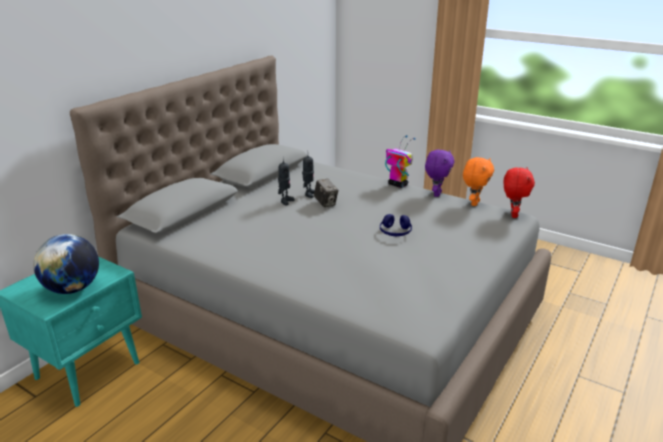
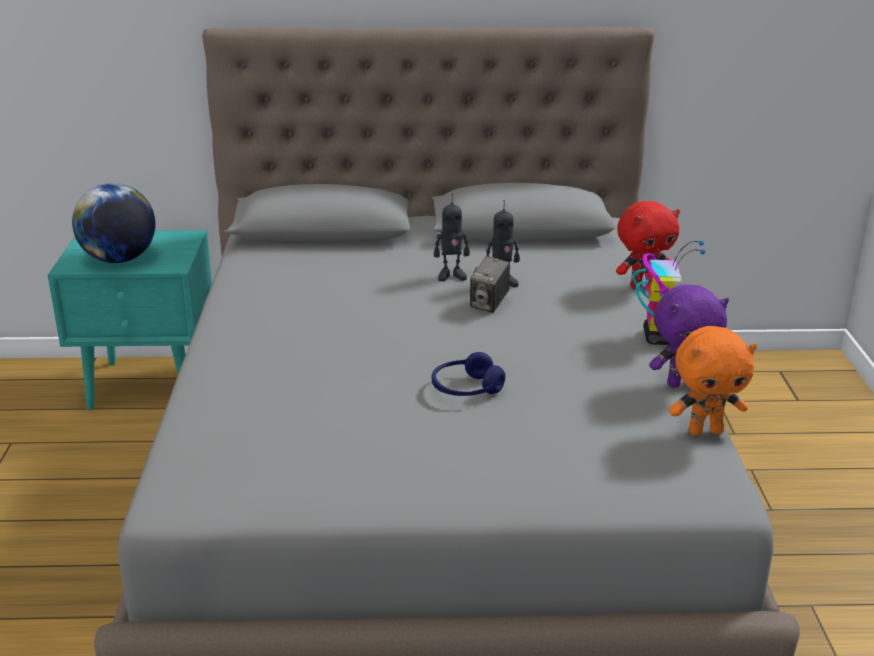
camera: 55 degrees right, 0 degrees up
red plush toy [504,167,535,218] -> red plush toy moved to [616,201,680,289]

